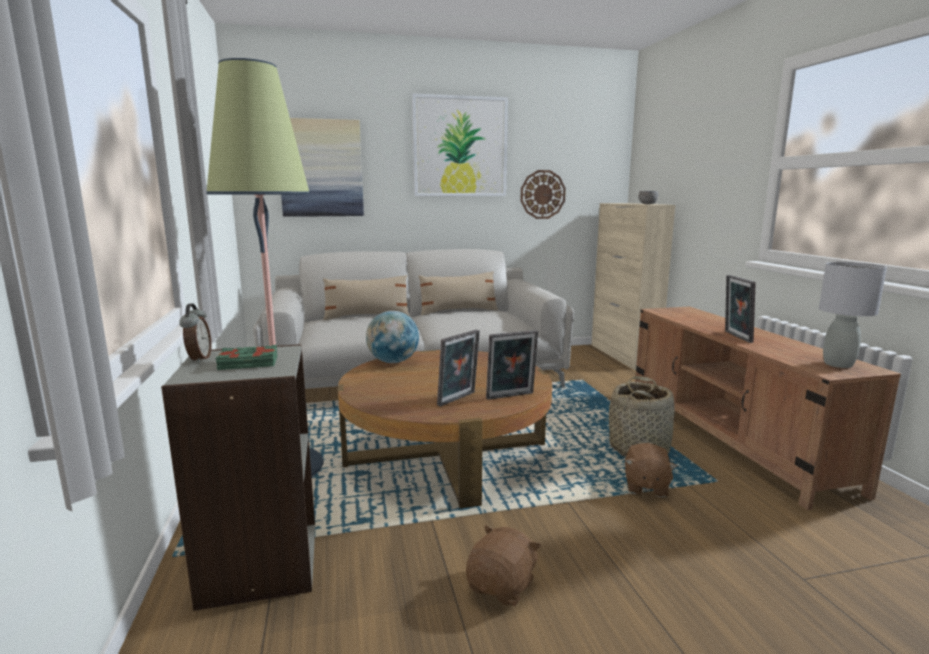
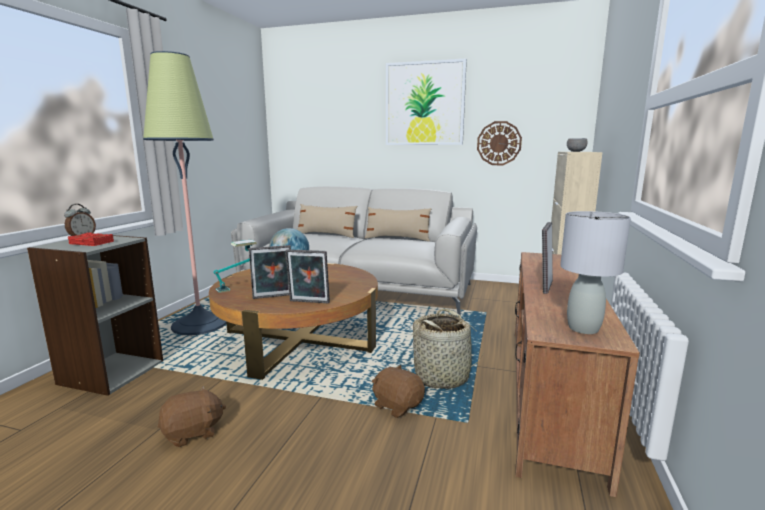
camera: 30 degrees right, 0 degrees up
green book [216,345,277,370] -> red book [68,232,114,246]
picture [281,118,364,217] -> none
brown plush toy [625,443,677,497] -> brown plush toy turned 90 degrees clockwise [372,365,425,418]
none -> table lamp [214,240,257,293]

